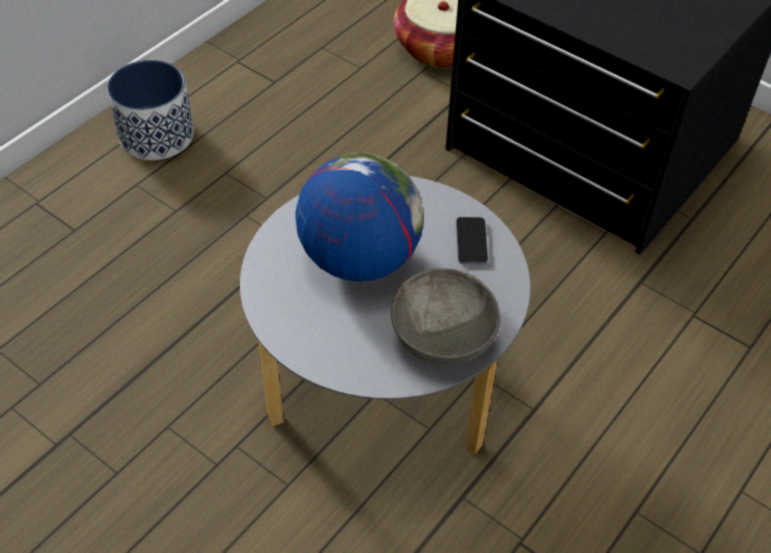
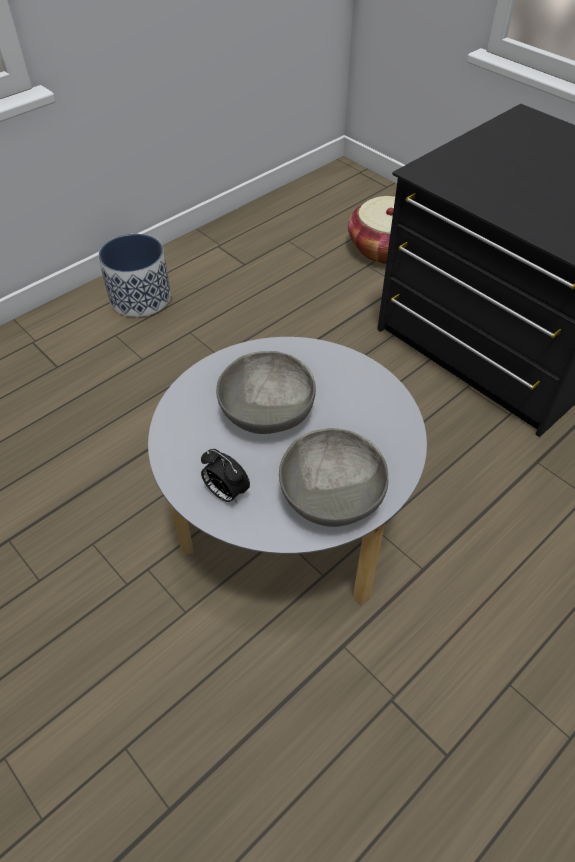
camera: 10 degrees right, 0 degrees up
globe [295,153,424,282] -> grey bowl [216,351,316,434]
phone [456,217,488,264] -> none
none -> alarm clock [201,449,250,504]

